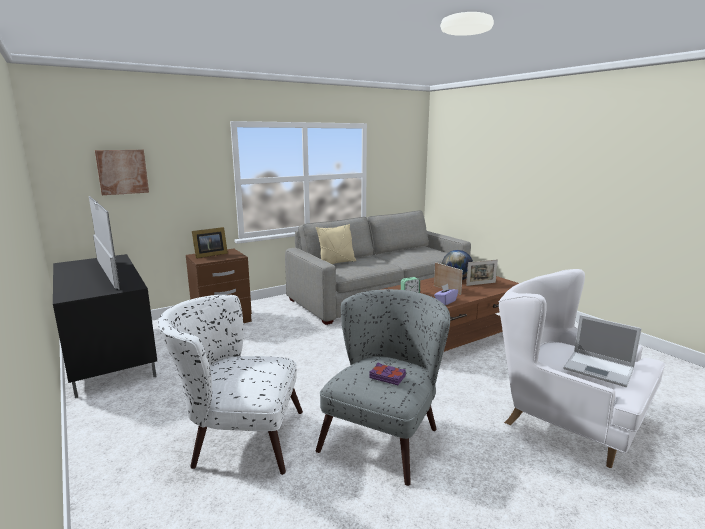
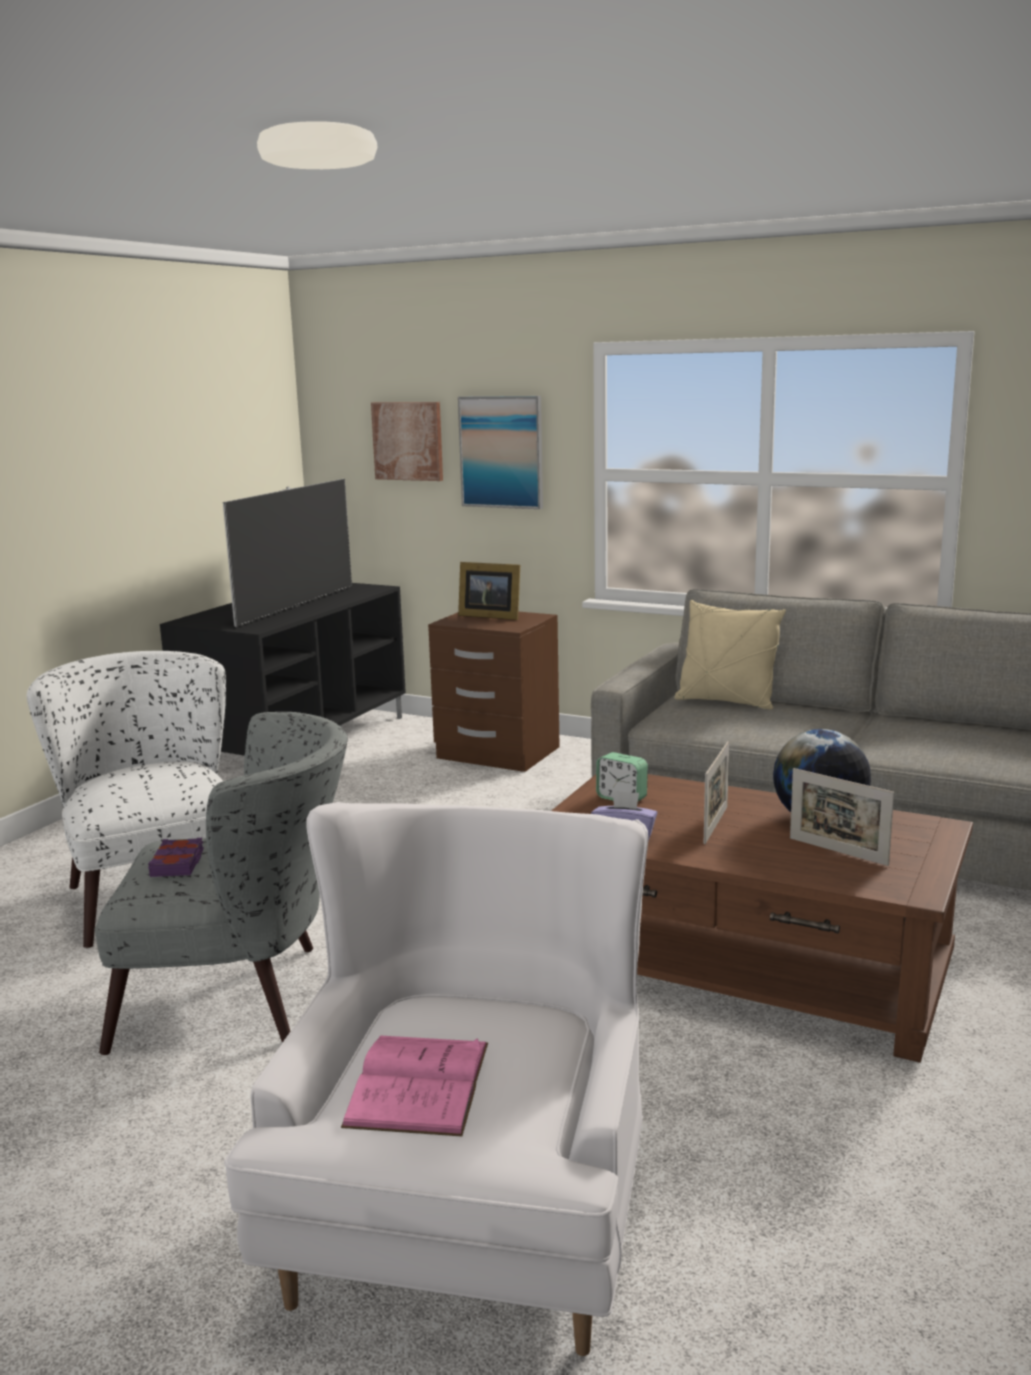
camera: 60 degrees right, 0 degrees up
laptop [564,315,642,387] -> pink book [341,1036,488,1137]
none -> picture [458,396,543,509]

